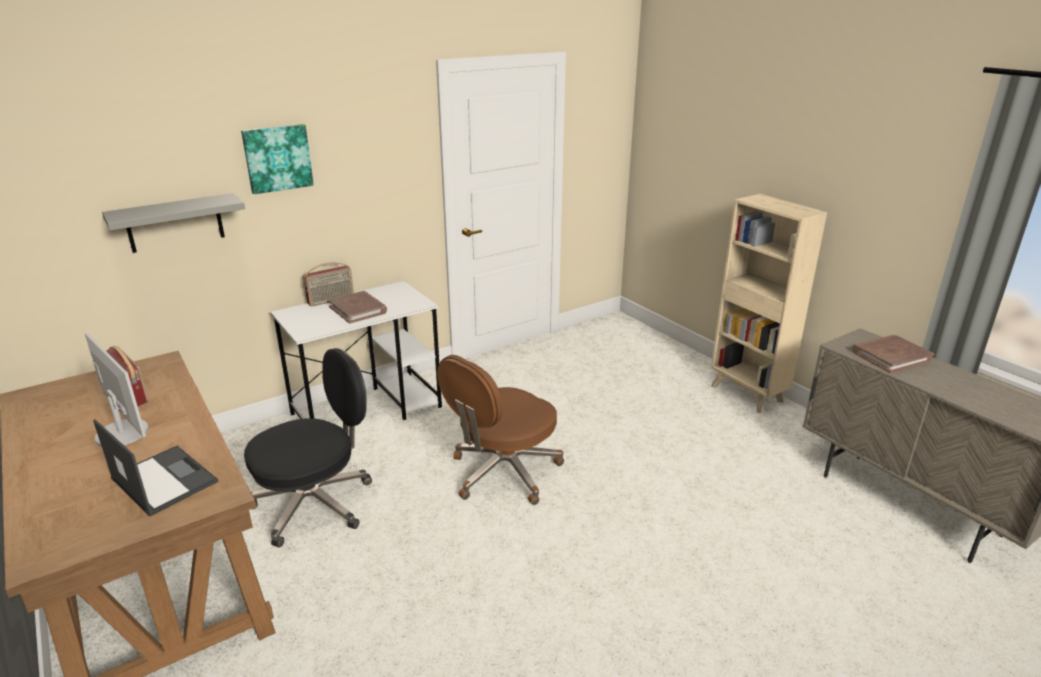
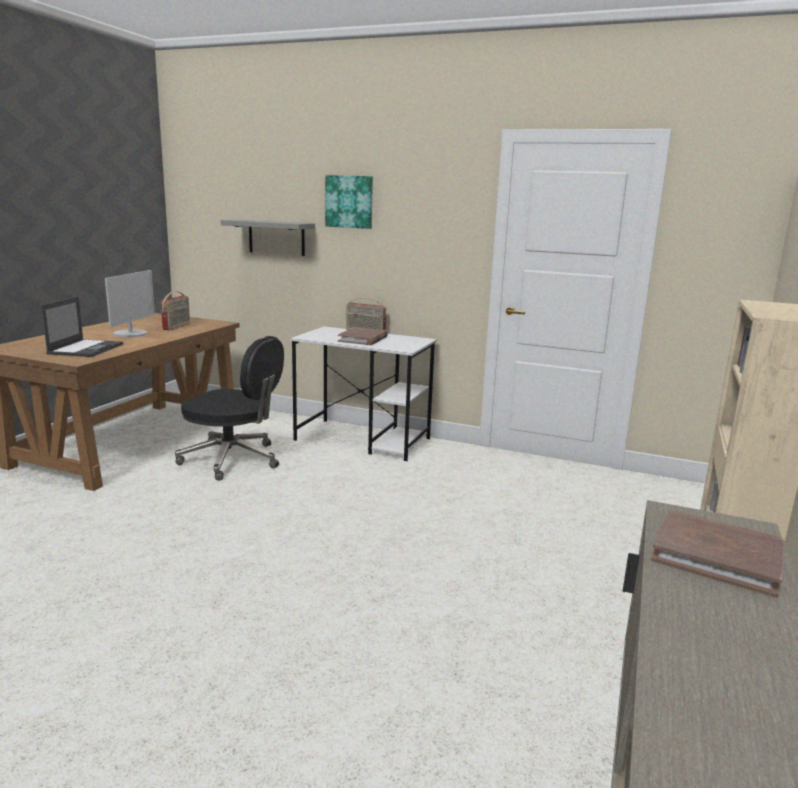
camera: 55 degrees right, 10 degrees down
brown office chair [437,355,564,505] -> none

